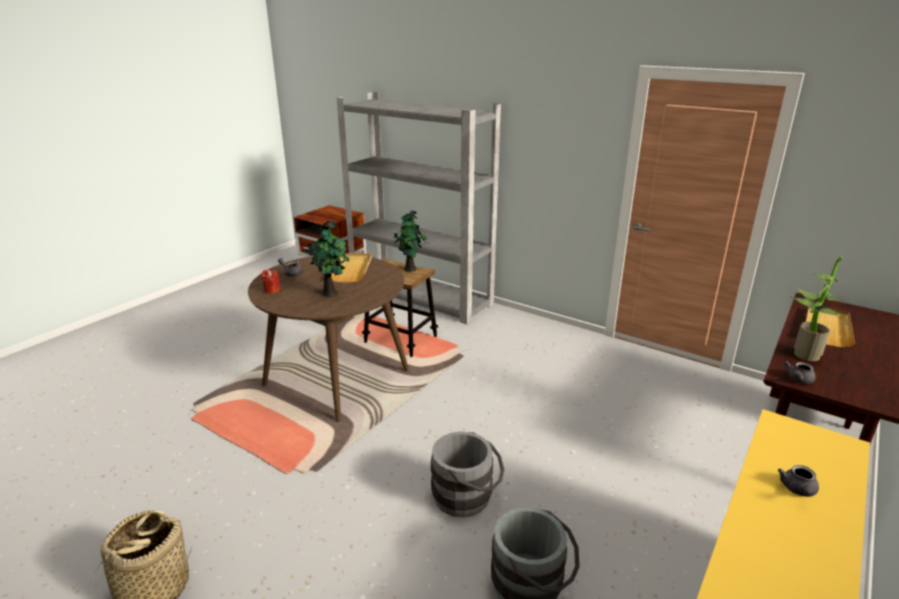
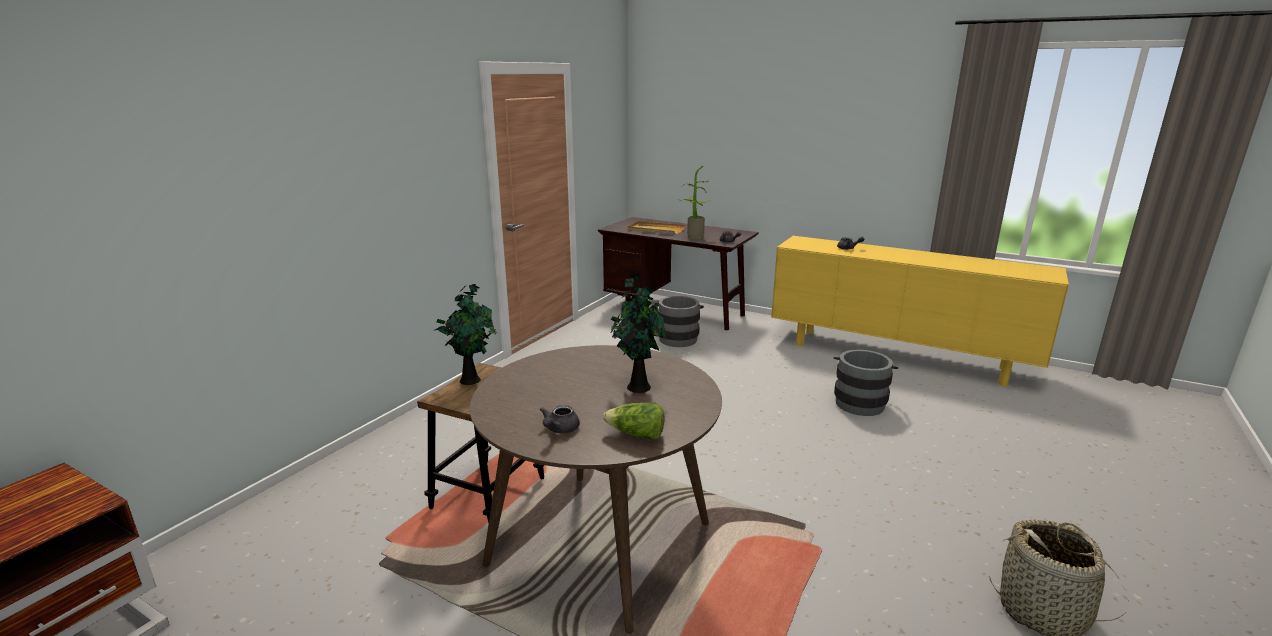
camera: 95 degrees left, 5 degrees down
red candle [262,269,280,294] -> lettuce [603,402,664,440]
beige tray [331,253,372,283] -> none
grey bookcase [336,92,501,324] -> none
grey bucket [431,432,504,518] -> grey bucket moved to [655,296,704,347]

